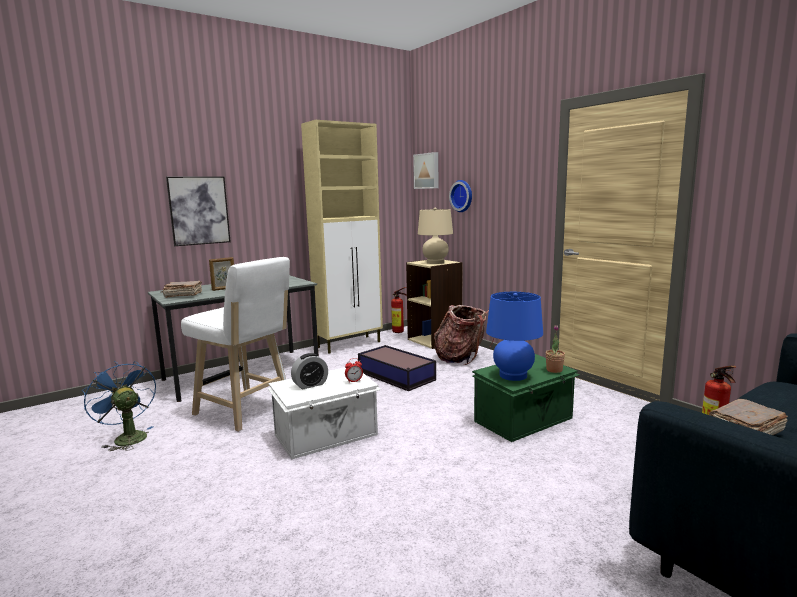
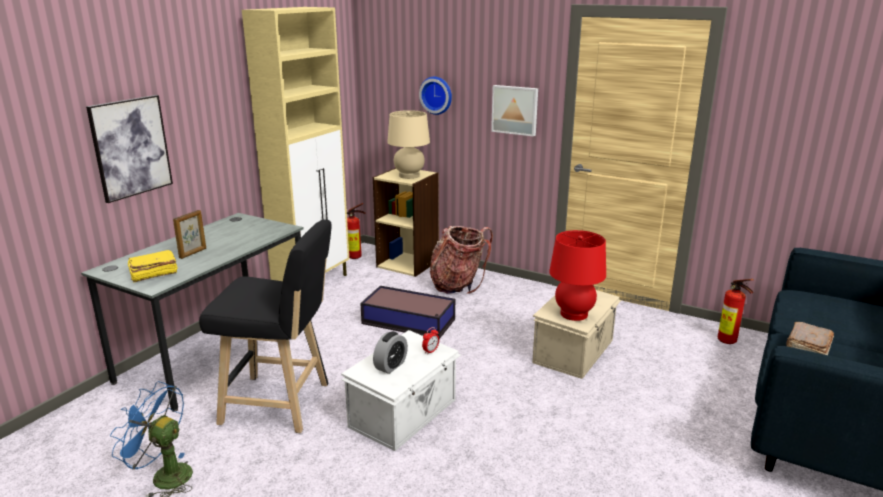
camera: 25 degrees left, 10 degrees up
brown book [163,281,202,298] -> yellow book [128,250,178,282]
white stool [181,257,290,432] -> black stool [199,219,331,433]
picture [413,152,438,189] -> picture moved to [491,85,538,137]
green storage box [472,354,579,442] -> beige storage box [532,290,621,379]
blue table lamp [486,292,543,381] -> red table lamp [549,230,606,321]
potted plant [545,325,565,373] -> none

